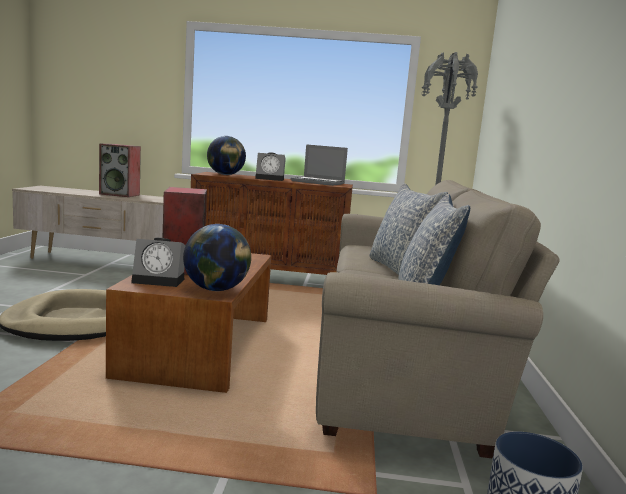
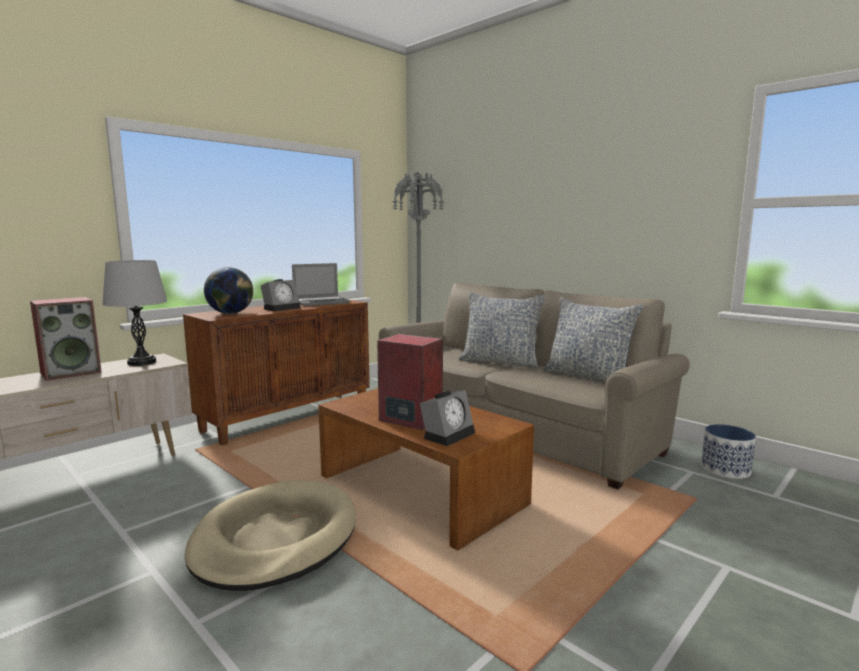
camera: 50 degrees left, 0 degrees up
globe [183,224,251,291] -> none
none -> grey table lamp [102,260,167,366]

